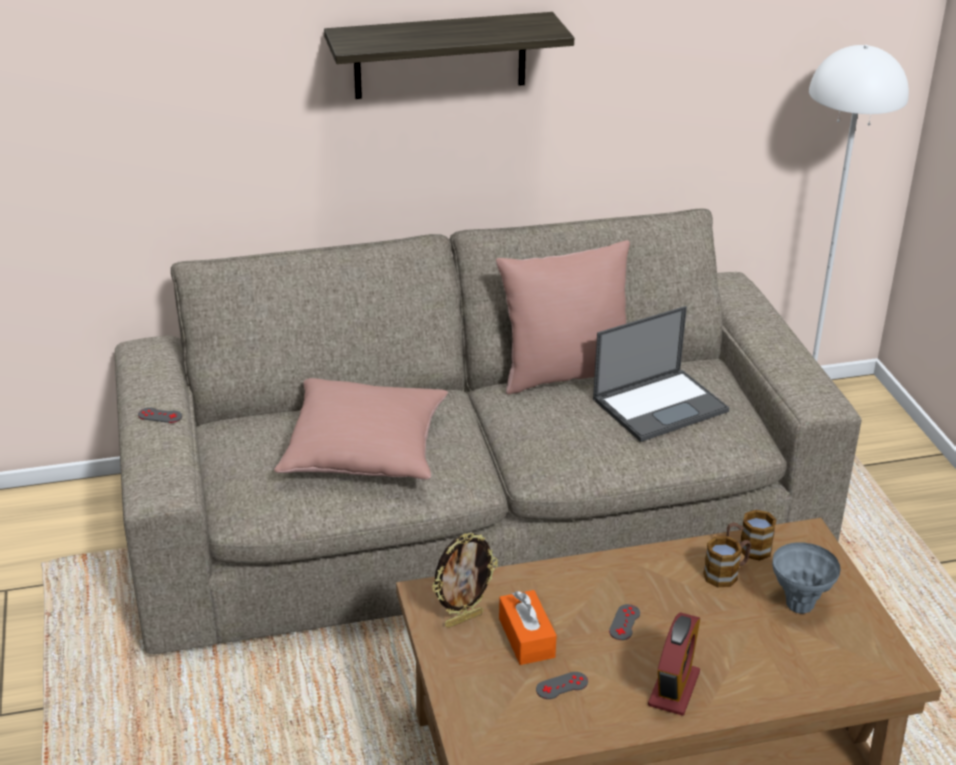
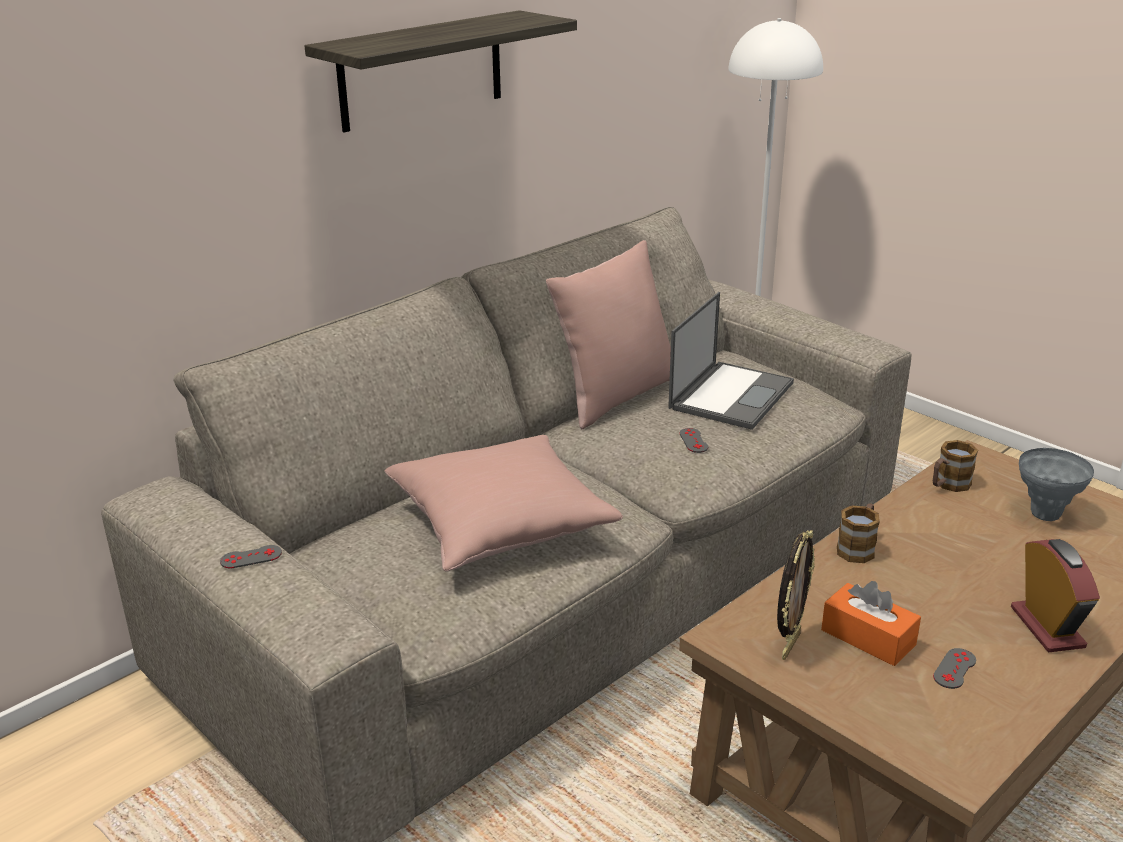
camera: 30 degrees left, 5 degrees down
grey game controller [609,604,640,640] -> grey game controller moved to [680,428,708,453]
mug [703,536,751,587] -> mug moved to [837,503,880,563]

